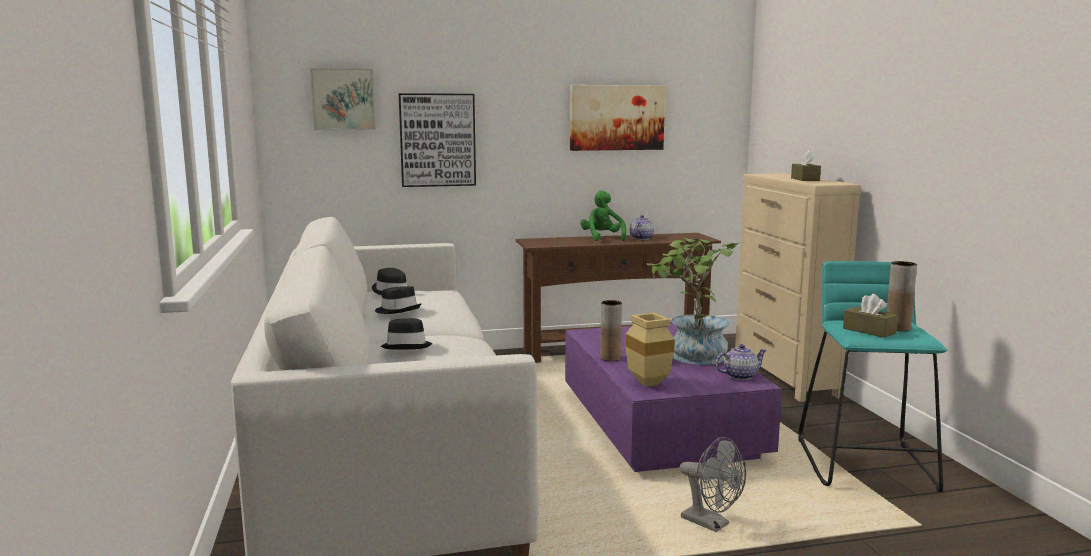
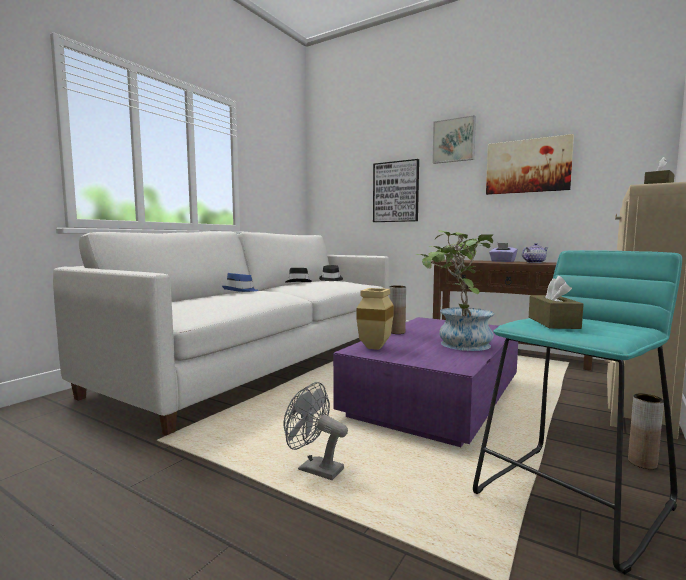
camera: 45 degrees right, 5 degrees down
picture [310,68,375,130] -> picture moved to [432,115,476,164]
black hat [381,318,432,350] -> blue hat [222,273,258,292]
green plush toy [580,190,627,241] -> purple tissue box [489,243,518,262]
grey fan [680,437,746,532] -> grey fan turned 120 degrees clockwise [283,382,348,480]
teapot [715,344,767,380] -> none
brown vase [886,261,917,331] -> brown vase moved to [628,393,664,469]

